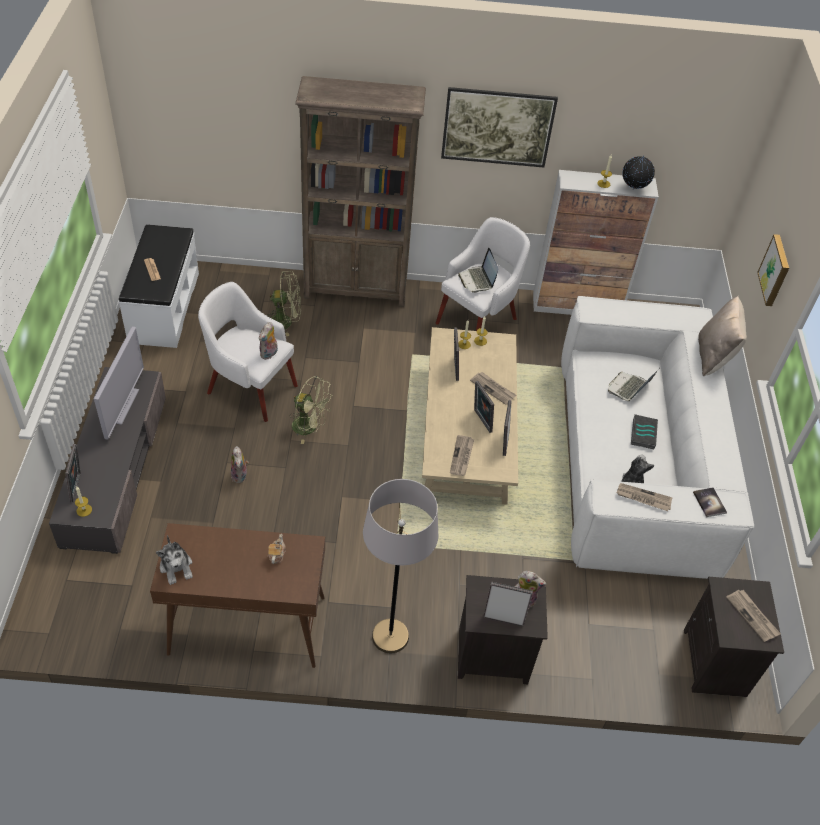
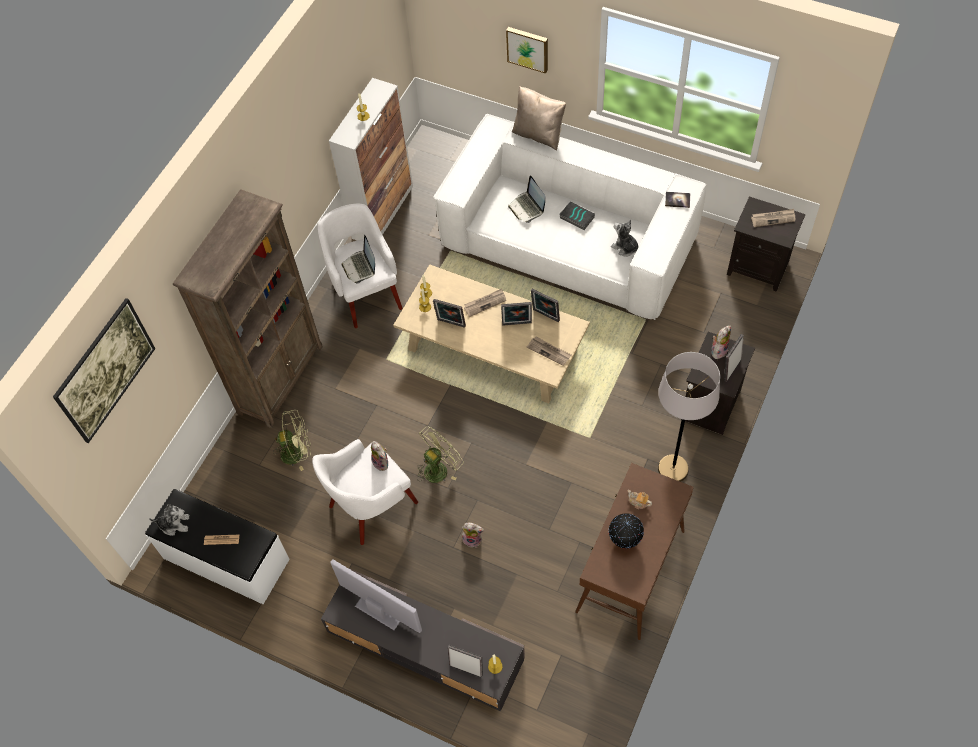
camera: 60 degrees left, 10 degrees up
plush toy [156,535,193,585] -> plush toy moved to [149,504,190,536]
green fan [266,271,301,336] -> green fan turned 60 degrees clockwise [273,410,311,471]
picture [441,87,558,168] -> picture moved to [53,298,155,443]
laptop [458,248,498,293] -> laptop turned 60 degrees clockwise [341,235,375,284]
newspaper [617,483,673,511] -> none
globe [623,155,655,190] -> globe moved to [609,513,644,548]

